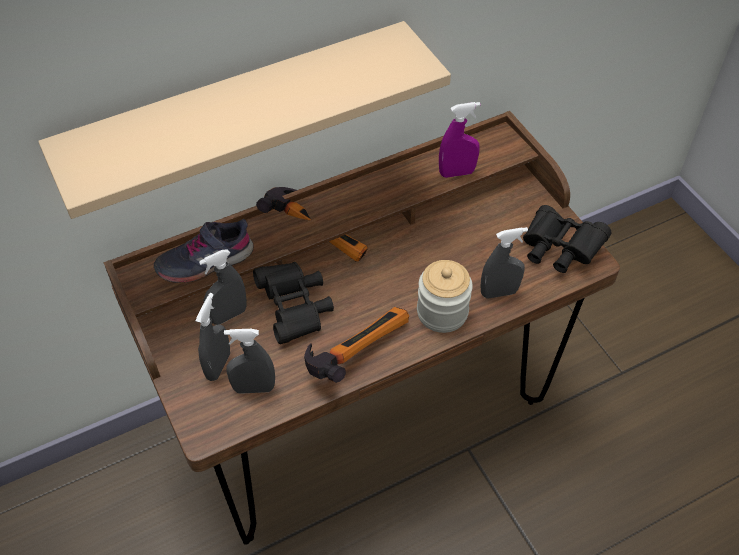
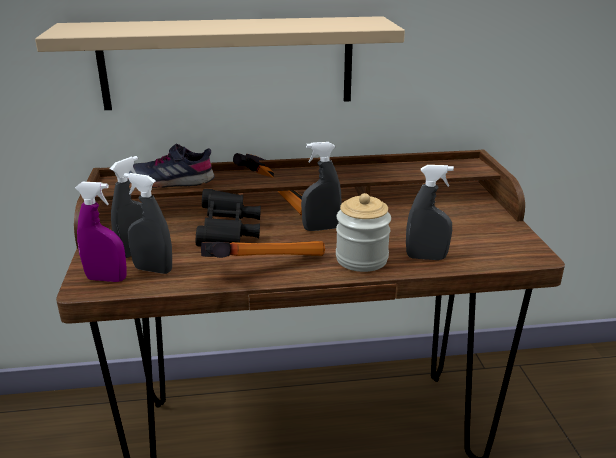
camera: 20 degrees right, 25 degrees down
grey spray bottle [199,249,247,325] -> grey spray bottle moved to [301,142,342,231]
purple spray bottle [439,102,480,178] -> purple spray bottle moved to [75,182,127,282]
black binoculars [523,205,611,273] -> none

